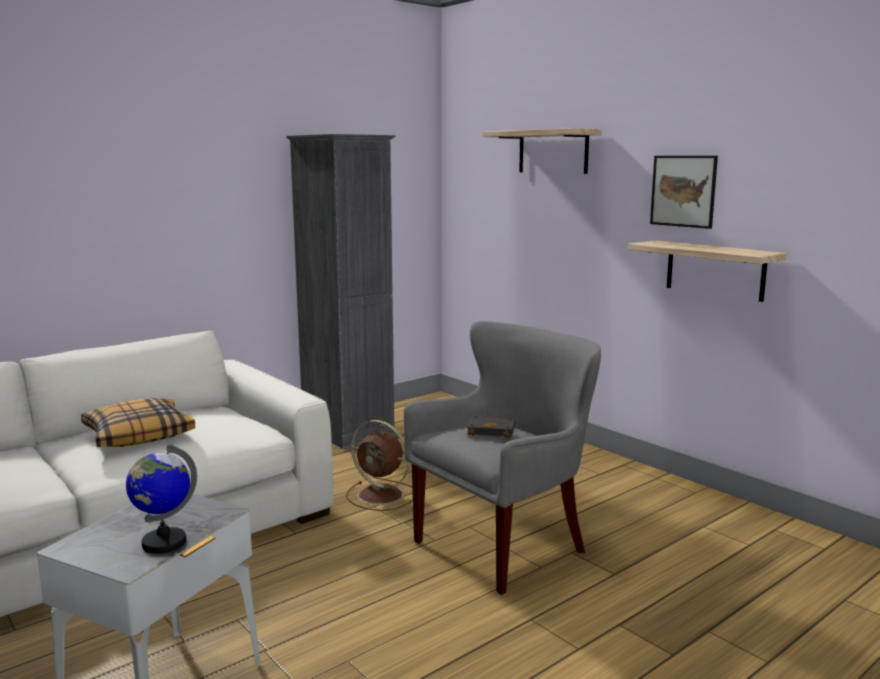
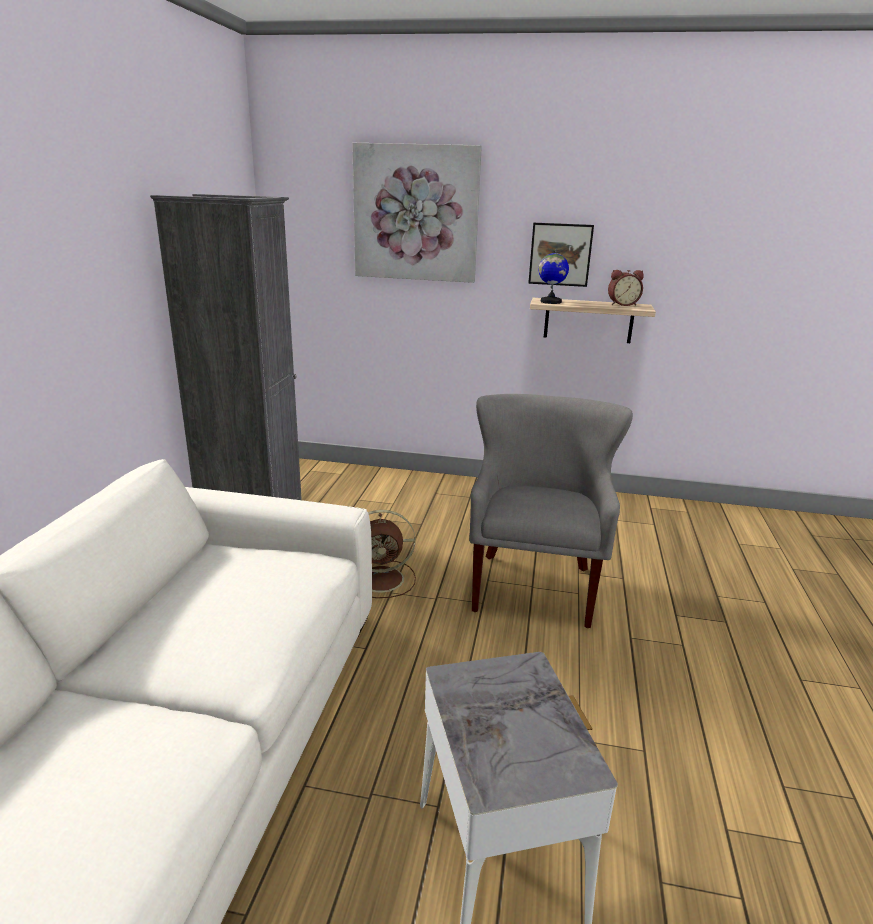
camera: 40 degrees left, 10 degrees up
pillow [81,399,195,447] -> none
globe [126,445,197,554] -> globe moved to [538,249,569,304]
black book [467,415,515,438] -> none
shelf [483,128,602,174] -> picture [352,143,482,283]
none -> alarm clock [608,270,644,306]

